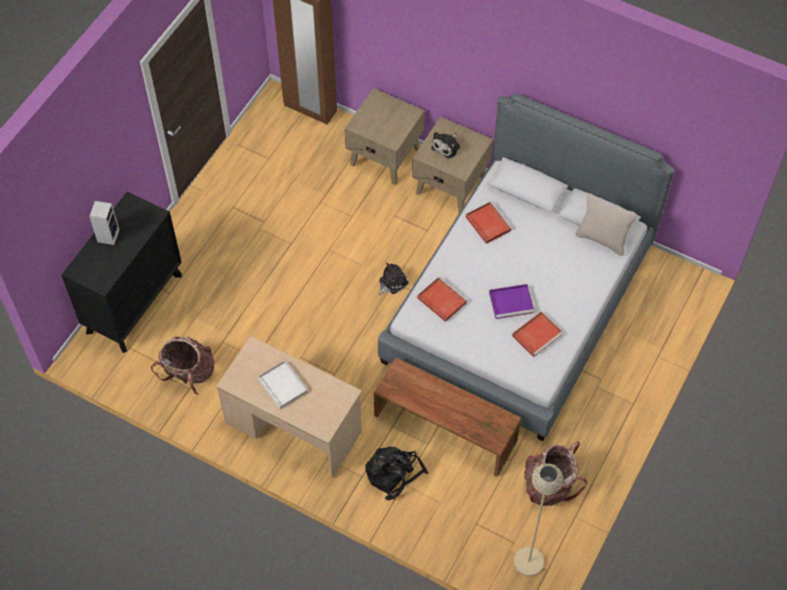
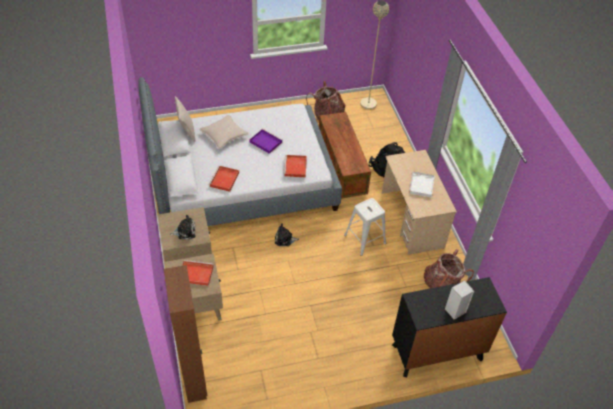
camera: 135 degrees left, 10 degrees down
red tray [512,312,563,357] -> red tray moved to [182,260,214,286]
none -> beige pillow [200,115,249,149]
none -> white stool [344,198,386,256]

